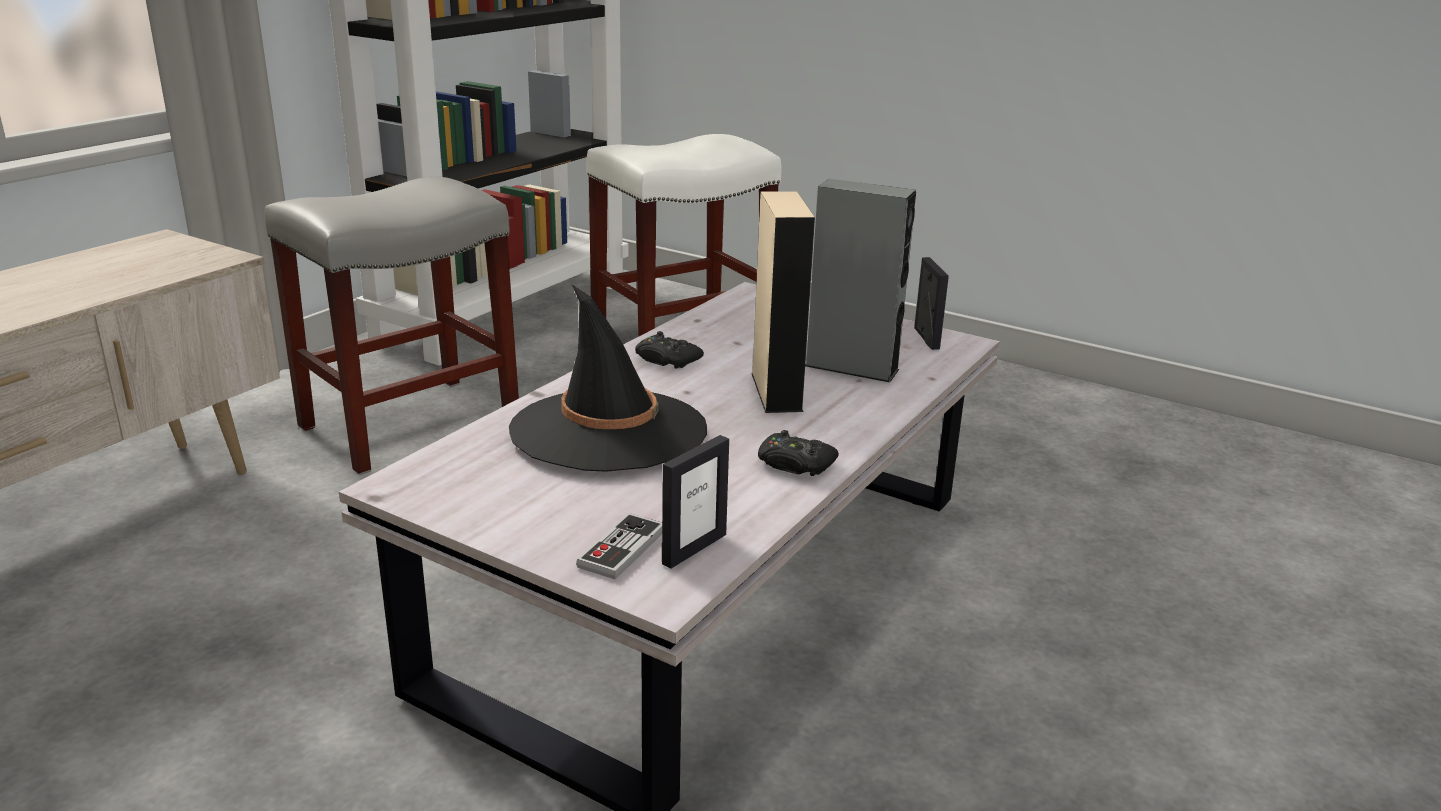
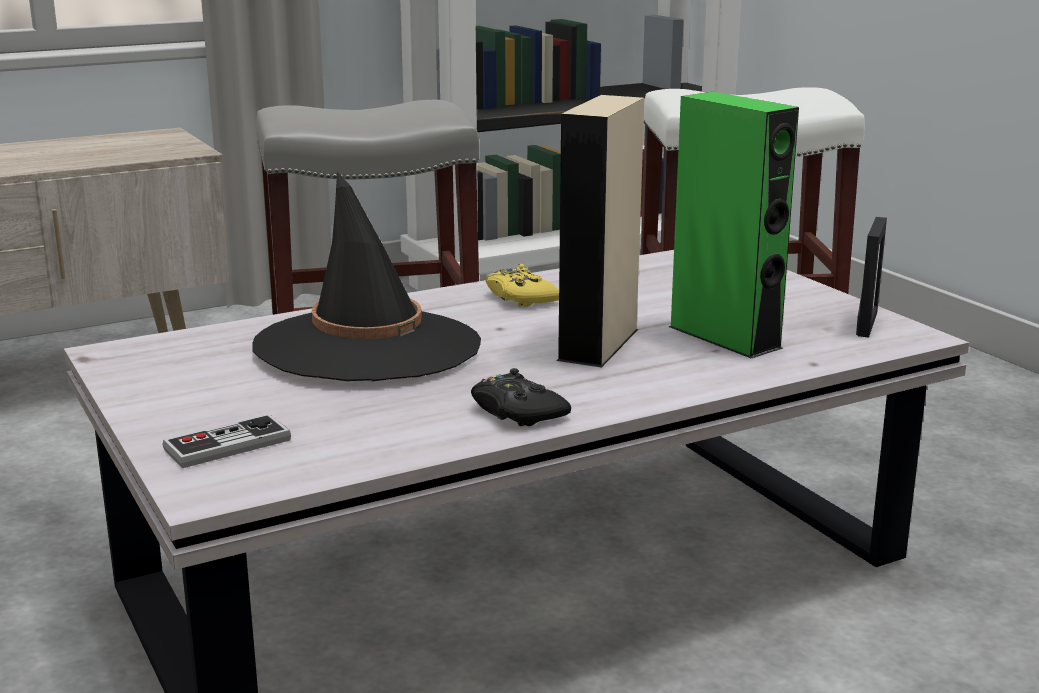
camera: 30 degrees right, 5 degrees down
black game controller [635,331,704,369] -> yellow game controller [486,264,559,307]
picture frame [662,435,729,569] -> none
grey speaker [805,179,916,382] -> green speaker [669,92,799,358]

